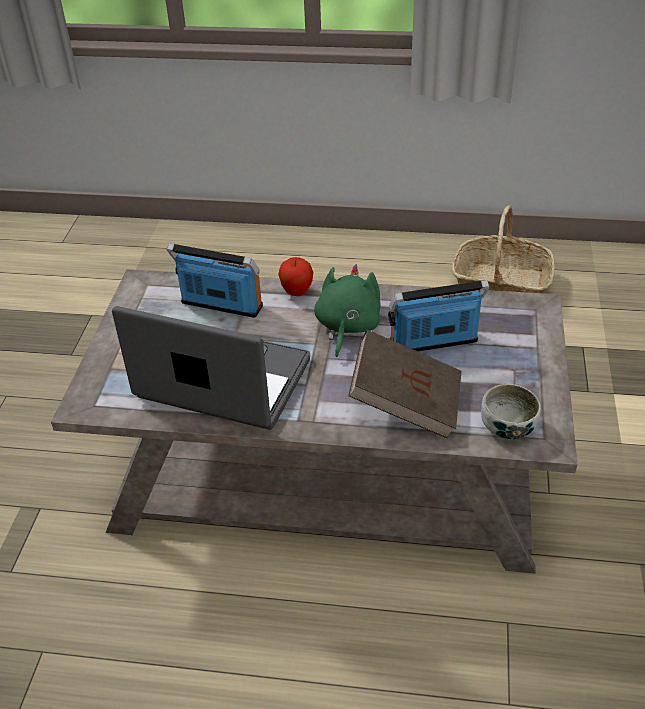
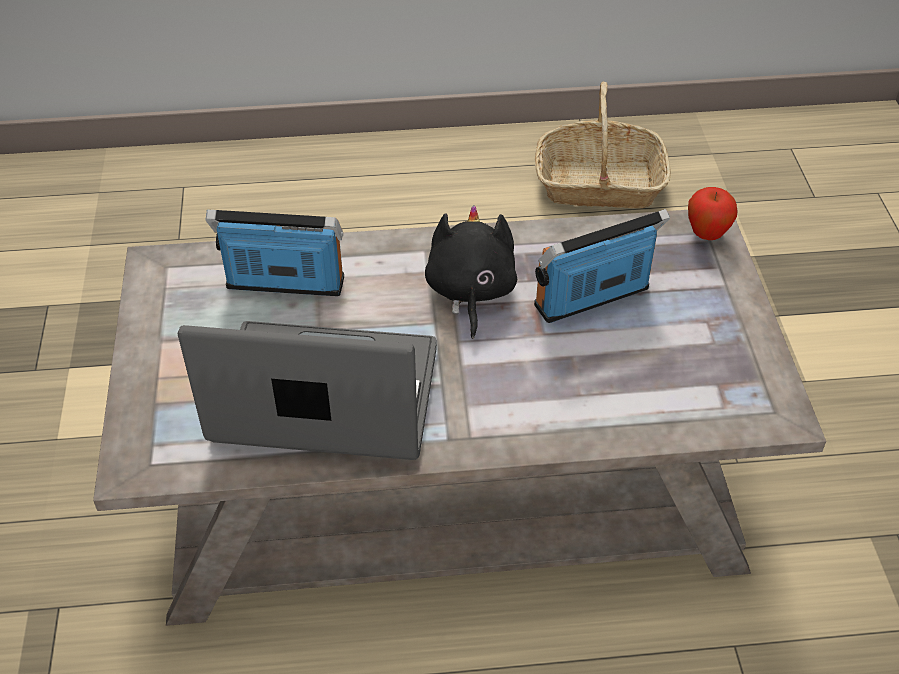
camera: 15 degrees left, 5 degrees up
apple [278,257,313,296] -> apple moved to [688,187,738,240]
green plush toy [314,264,381,357] -> black plush toy [425,205,517,339]
brown book [348,330,462,439] -> none
bowl [481,384,541,439] -> none

